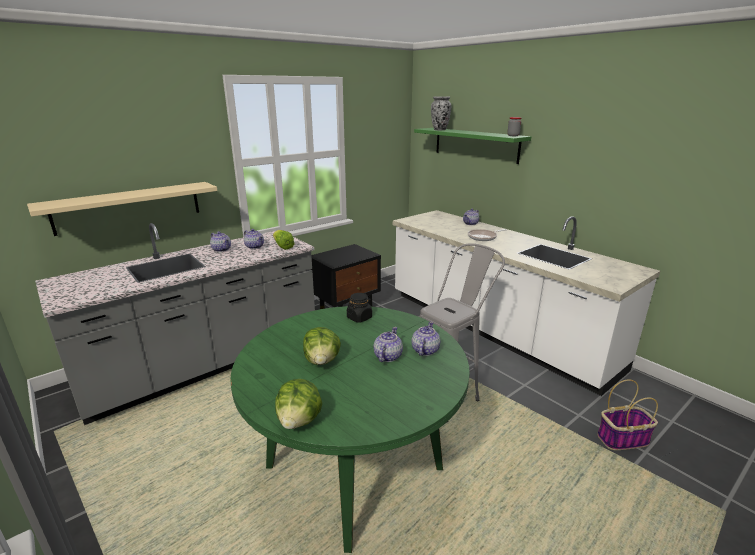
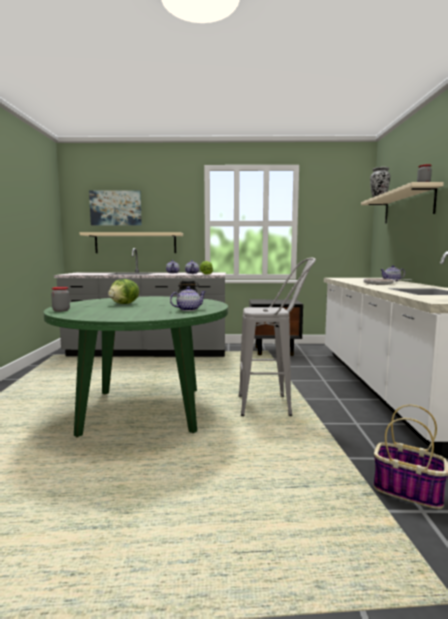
camera: 40 degrees right, 15 degrees down
lettuce [275,379,322,429] -> jar [51,287,70,312]
teapot [374,327,403,362] -> none
green shelf [414,128,531,164] -> beige shelf [361,182,444,223]
none -> picture [89,190,142,226]

